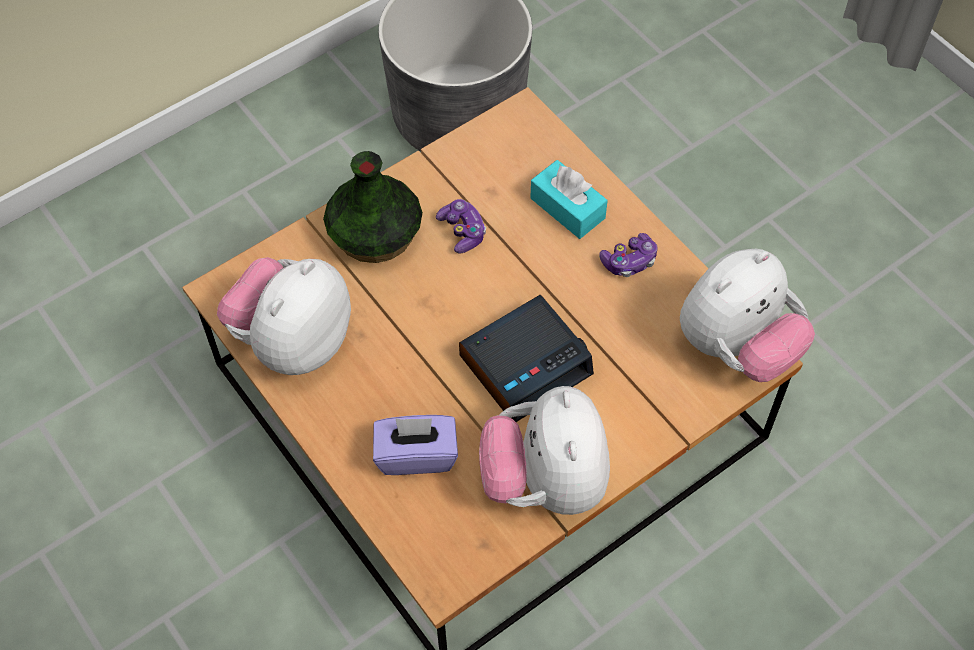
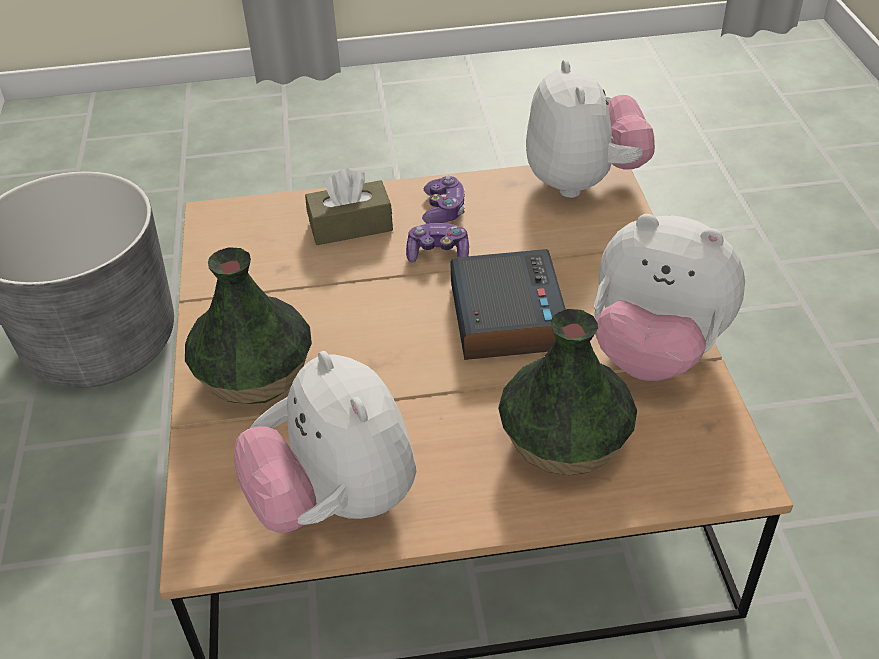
camera: 60 degrees left, 15 degrees down
purple tissue box [373,415,458,475] -> vase [498,309,637,475]
game controller [436,199,486,253] -> game controller moved to [406,223,469,263]
turquoise tissue box [530,160,608,239] -> brown tissue box [305,168,393,245]

